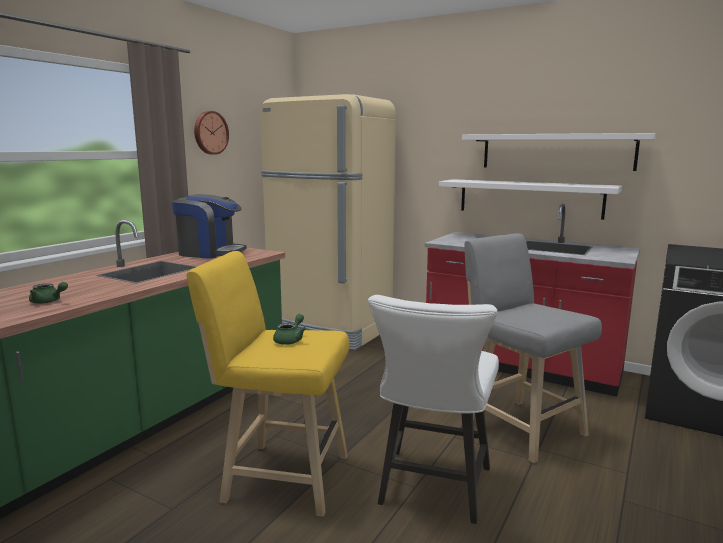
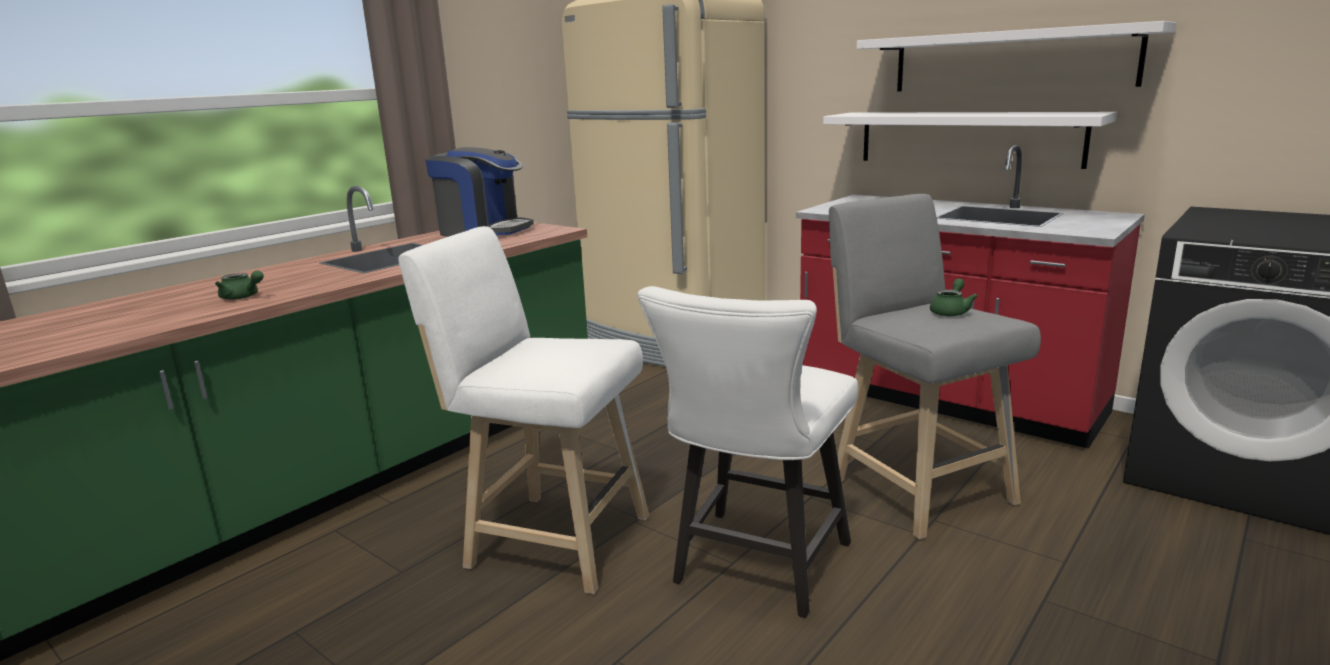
camera: 10 degrees right, 5 degrees up
yellow stool [187,251,350,517] -> white stool [398,226,649,594]
wall clock [194,111,229,155] -> none
green teapot [273,314,306,345] -> green teapot moved to [930,279,978,316]

